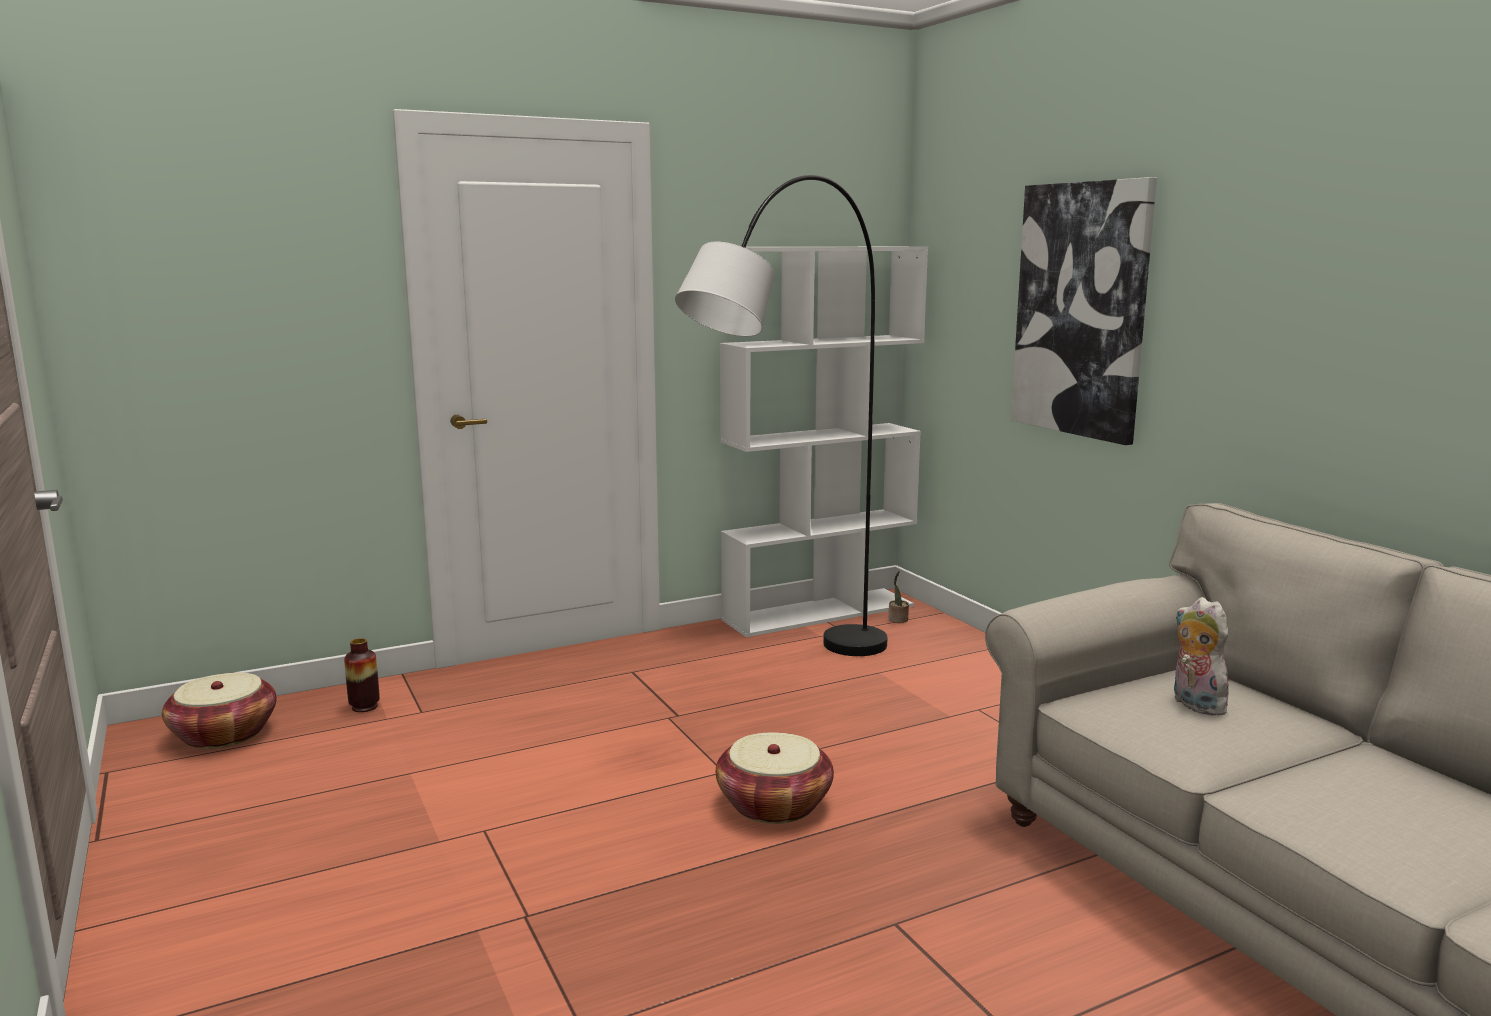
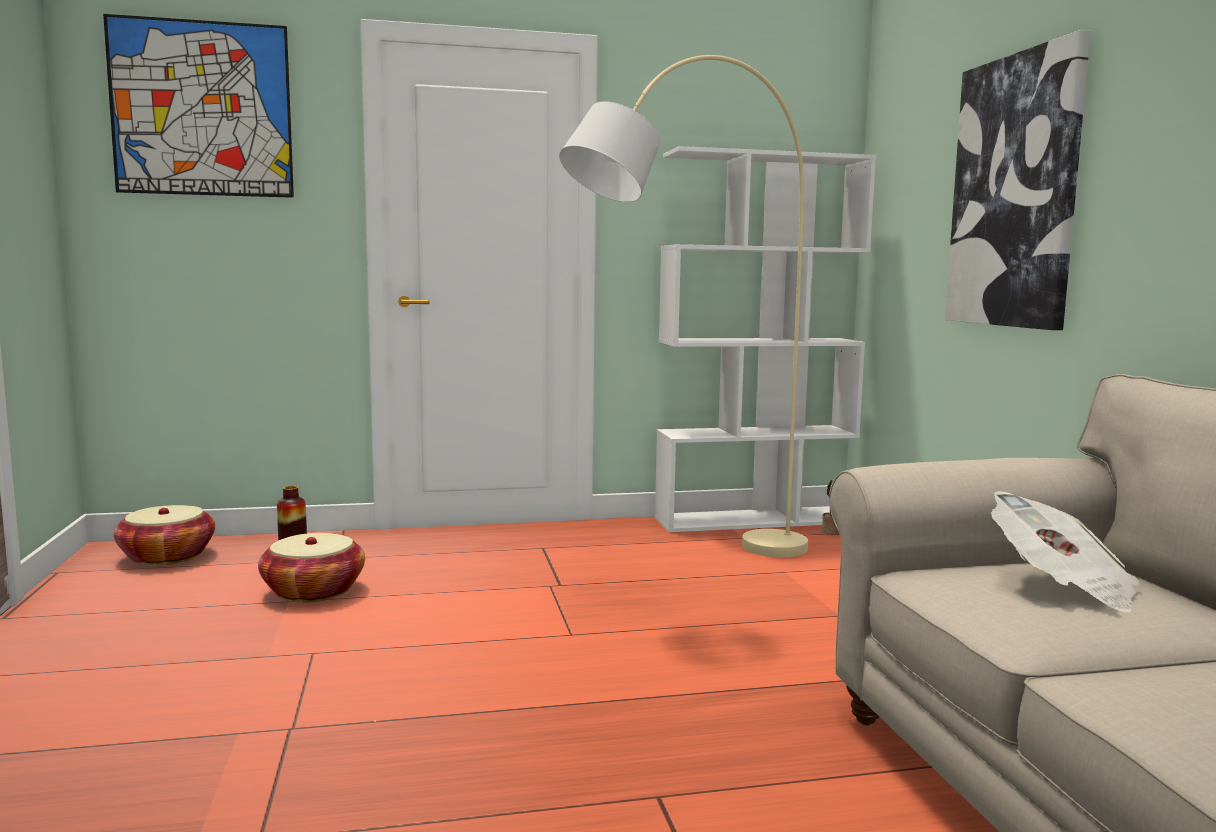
camera: 15 degrees right, 5 degrees down
black floor lamp [675,175,888,656] -> beige floor lamp [559,55,808,557]
basket [716,732,834,824] -> basket moved to [258,533,365,603]
plush toy [1174,597,1233,716] -> newspaper [991,491,1139,613]
none -> picture [103,14,294,198]

